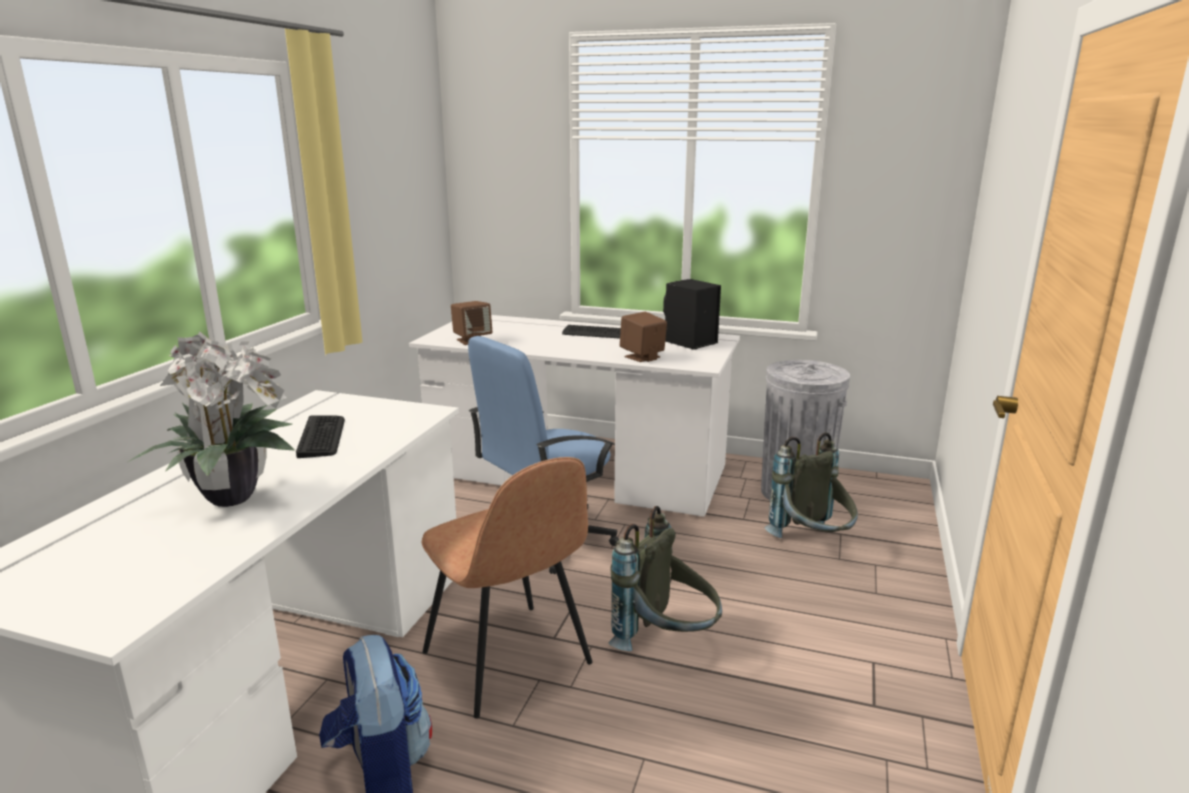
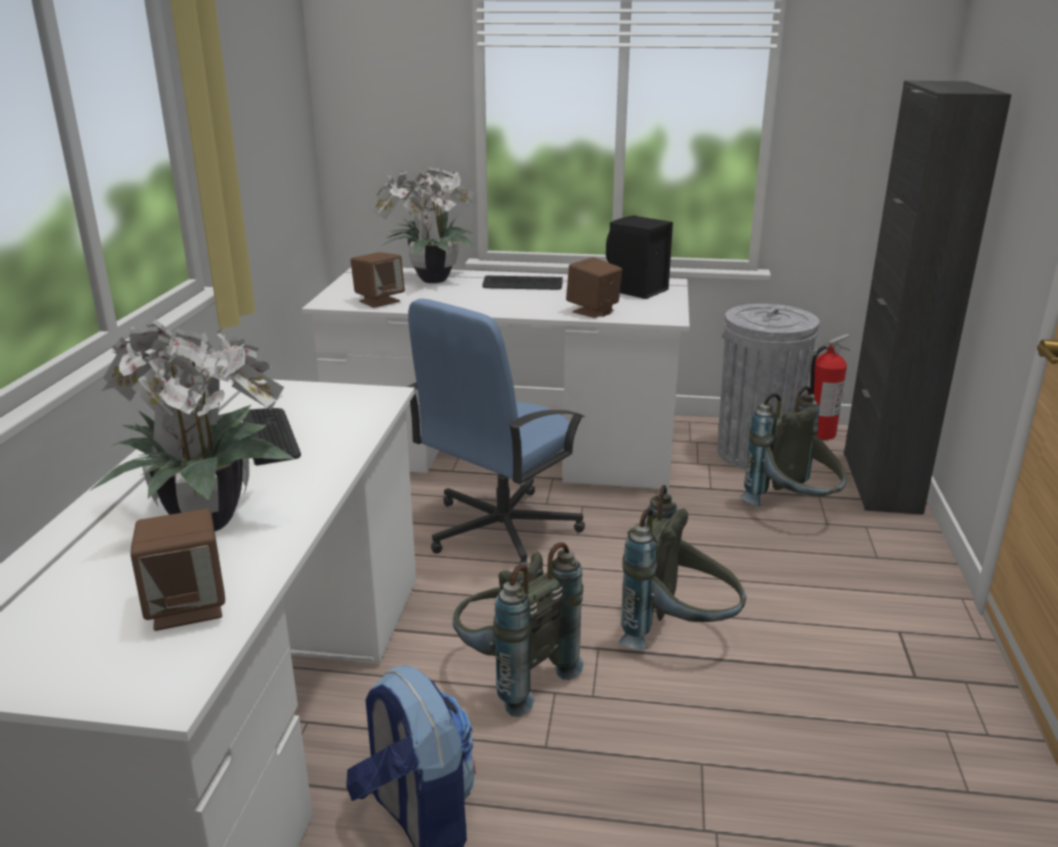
camera: 10 degrees left, 5 degrees up
brown chair [422,457,592,719] -> grey backpack [453,542,584,717]
none -> brown speaker [130,509,225,631]
none -> potted plant [370,167,475,283]
none -> fire extinguisher [810,334,850,440]
none -> black cabinet [844,81,1012,515]

